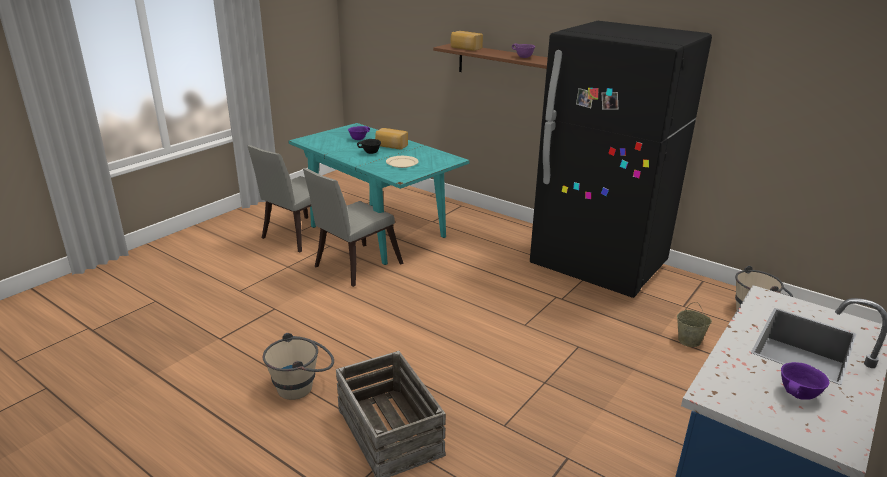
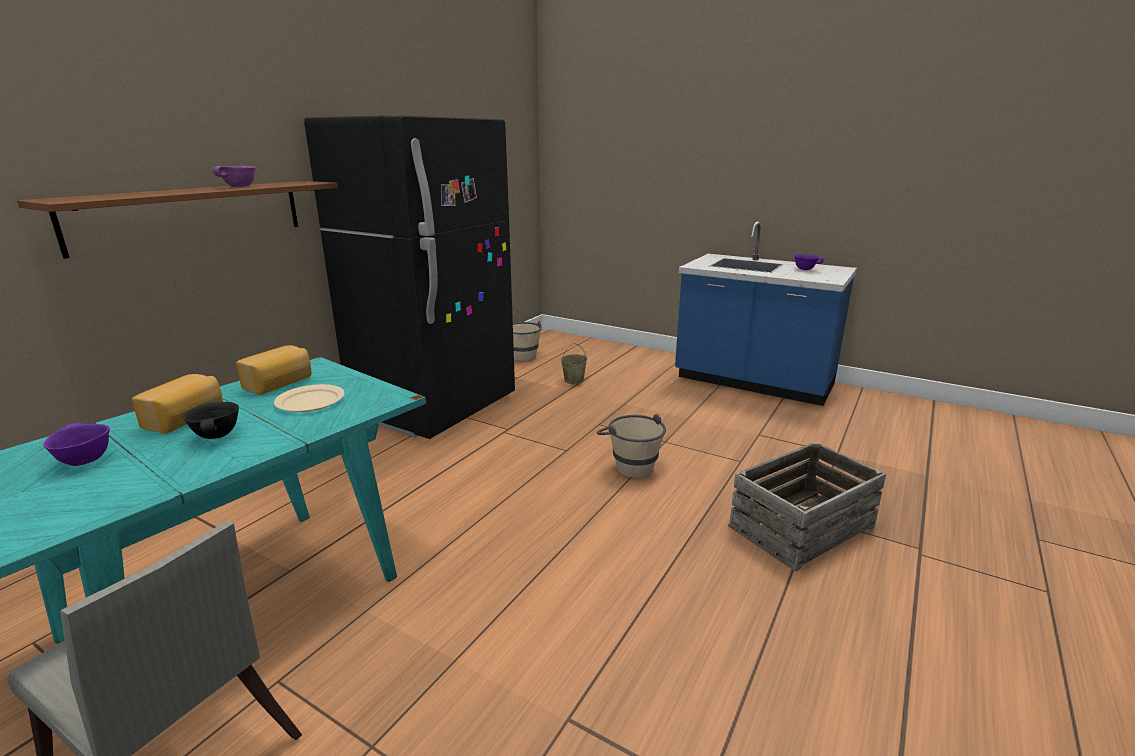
camera: 95 degrees left, 5 degrees down
beige bucket [263,333,334,400] -> beige bucket moved to [596,414,666,478]
grey chair [303,168,404,287] -> none
bread [451,31,483,51] -> bread moved to [236,345,311,395]

